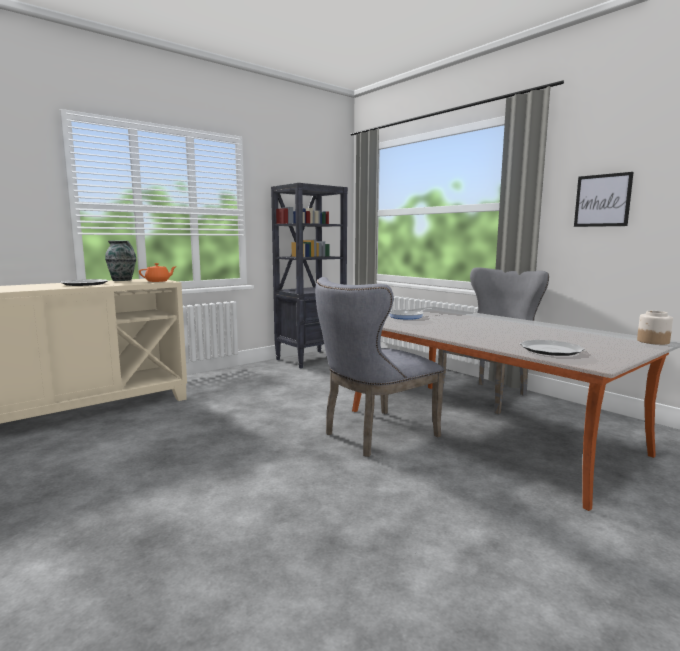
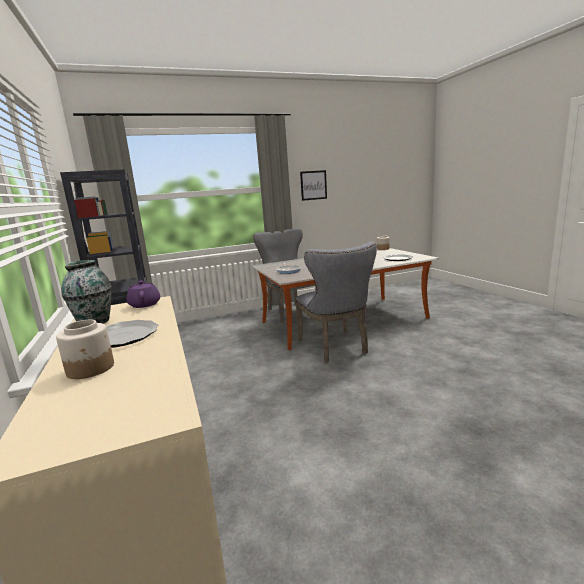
camera: 70 degrees left, 5 degrees up
orange teapot [139,263,177,282] -> purple teapot [127,281,160,308]
none -> jar [56,320,114,379]

